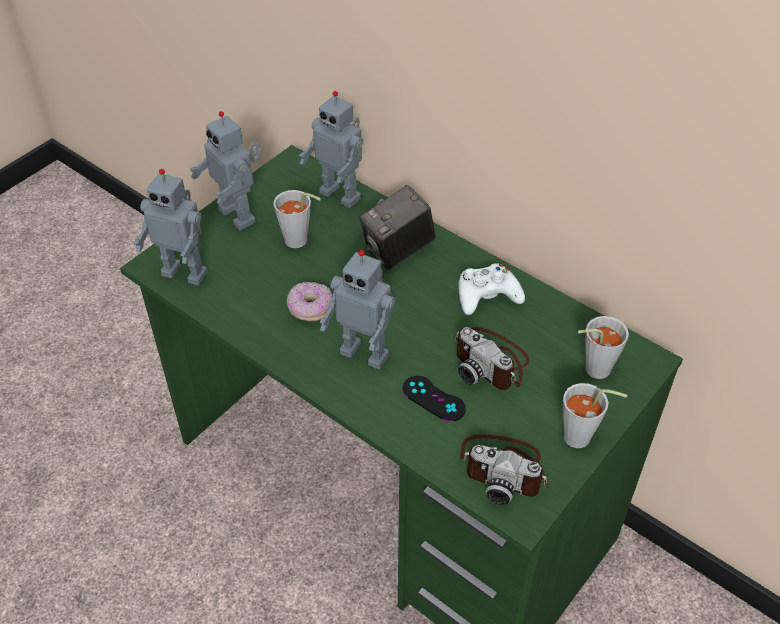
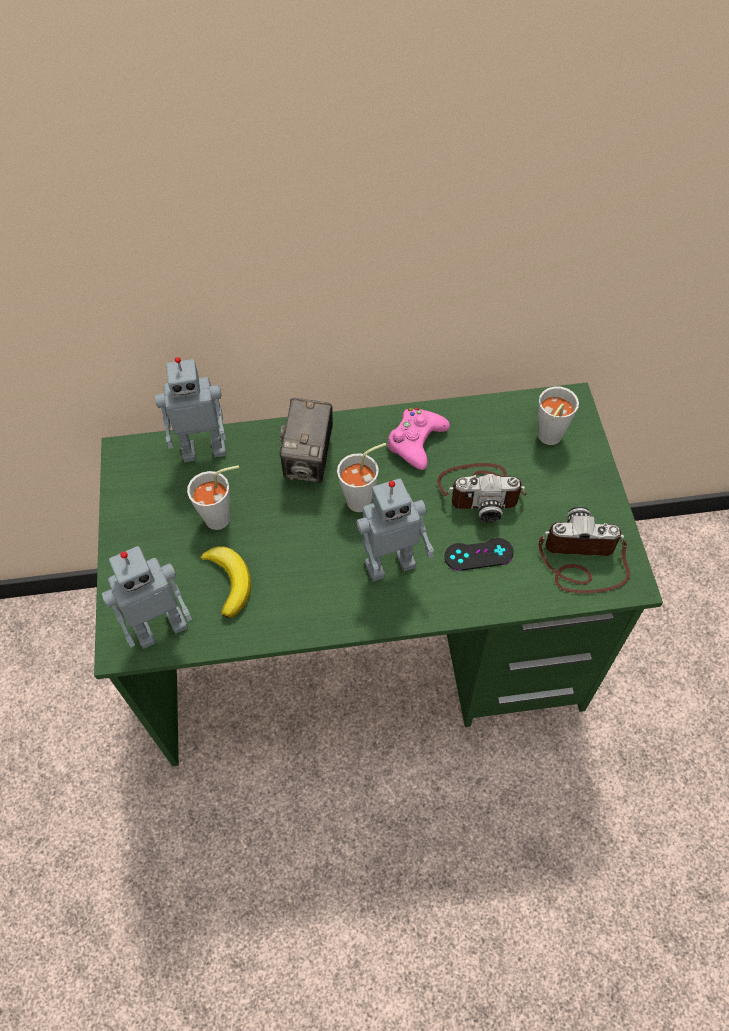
camera: 45 degrees left, 10 degrees up
toy robot [190,111,260,230] -> none
donut [287,282,333,321] -> none
white game controller [458,263,525,315] -> pink game controller [387,407,450,470]
camera [459,434,549,505] -> camera turned 150 degrees counterclockwise [539,507,630,593]
grey cup [563,383,627,448] -> grey cup moved to [337,443,386,512]
none -> banana [200,546,251,618]

